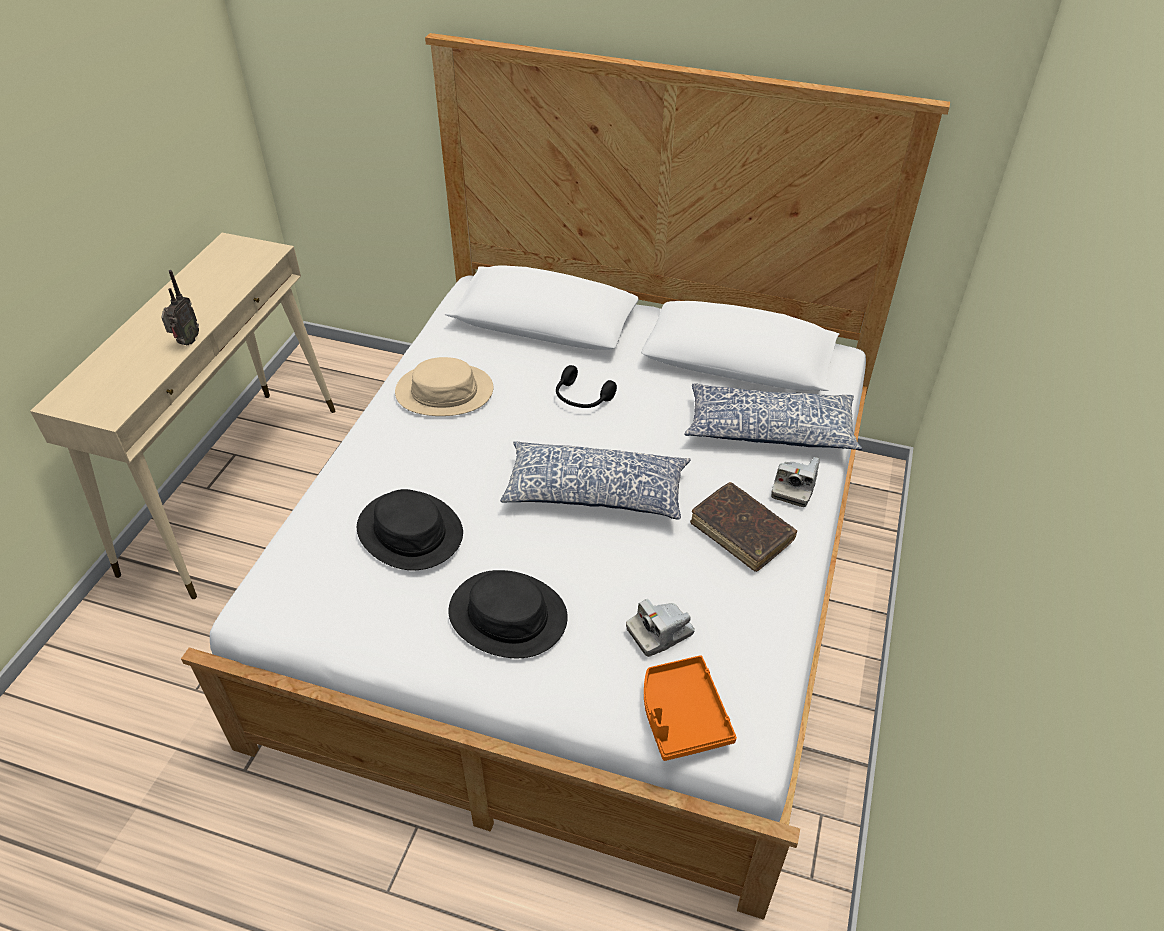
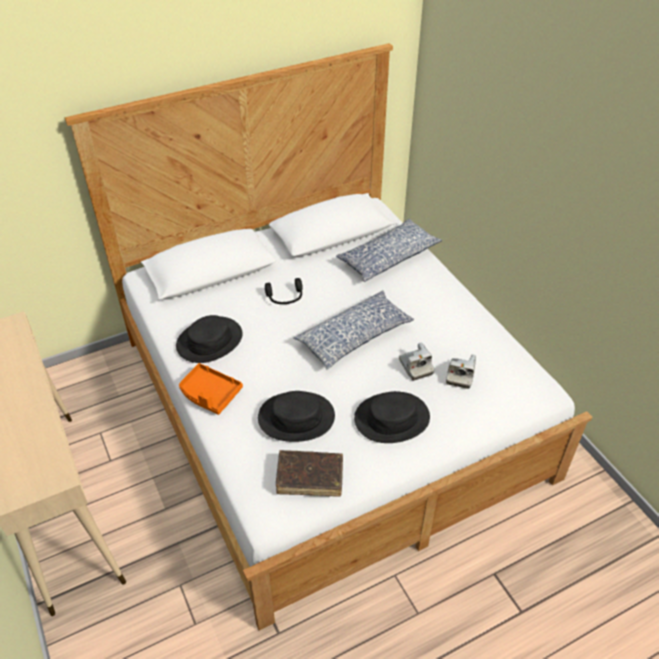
camera: 45 degrees left, 0 degrees up
radio [161,270,199,346] -> none
beige hat [395,357,493,416] -> black hat [176,315,243,363]
orange tray [644,655,737,761] -> orange tray moved to [179,363,243,415]
brown book [690,482,797,572] -> brown book moved to [276,450,343,497]
camera [771,457,820,507] -> camera moved to [399,342,434,381]

